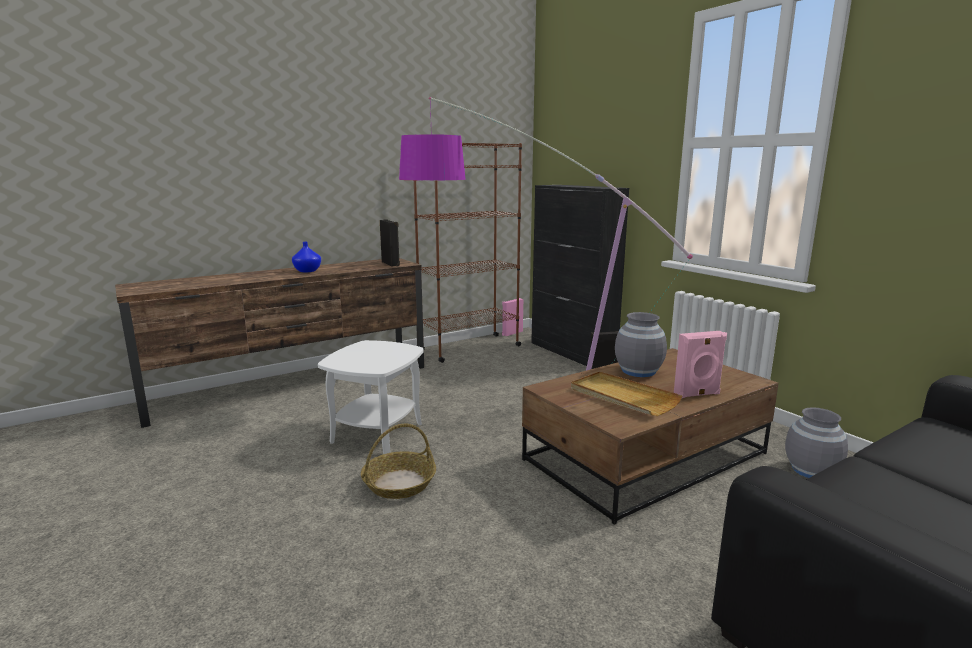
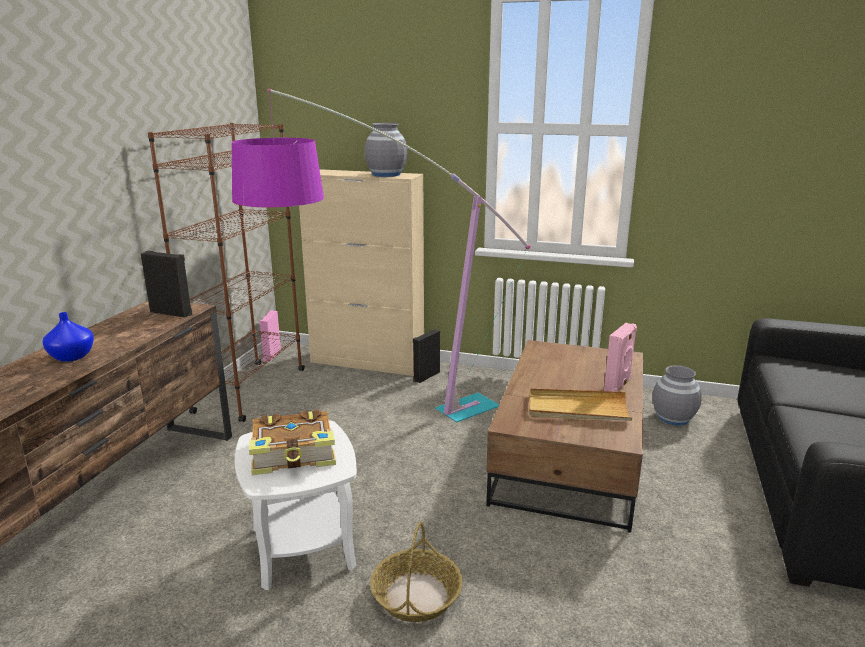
camera: 40 degrees left, 5 degrees up
black cabinet [531,185,629,366] -> beige cabinet [299,169,424,376]
grey vase [615,312,667,377] -> grey vase moved to [364,123,407,177]
none -> book [249,410,336,475]

